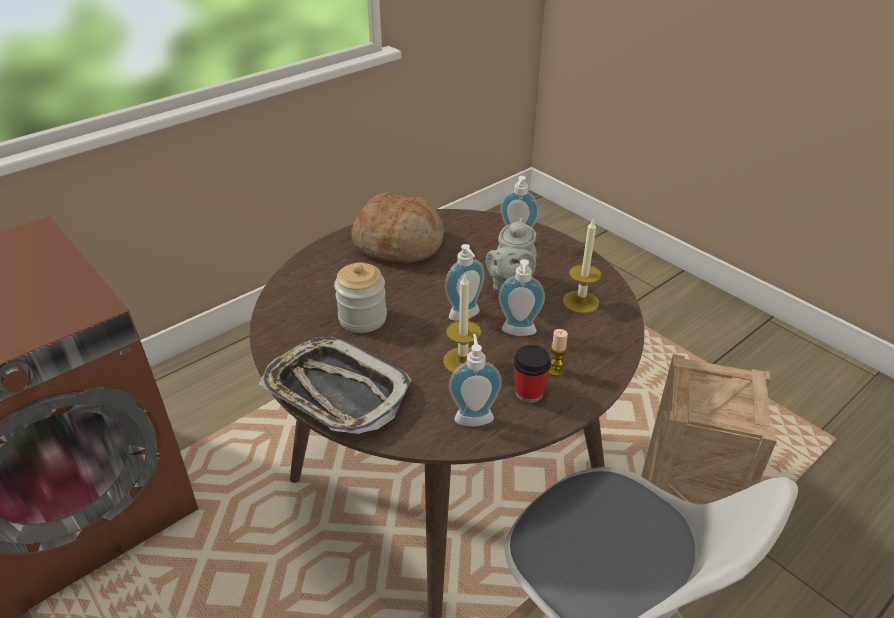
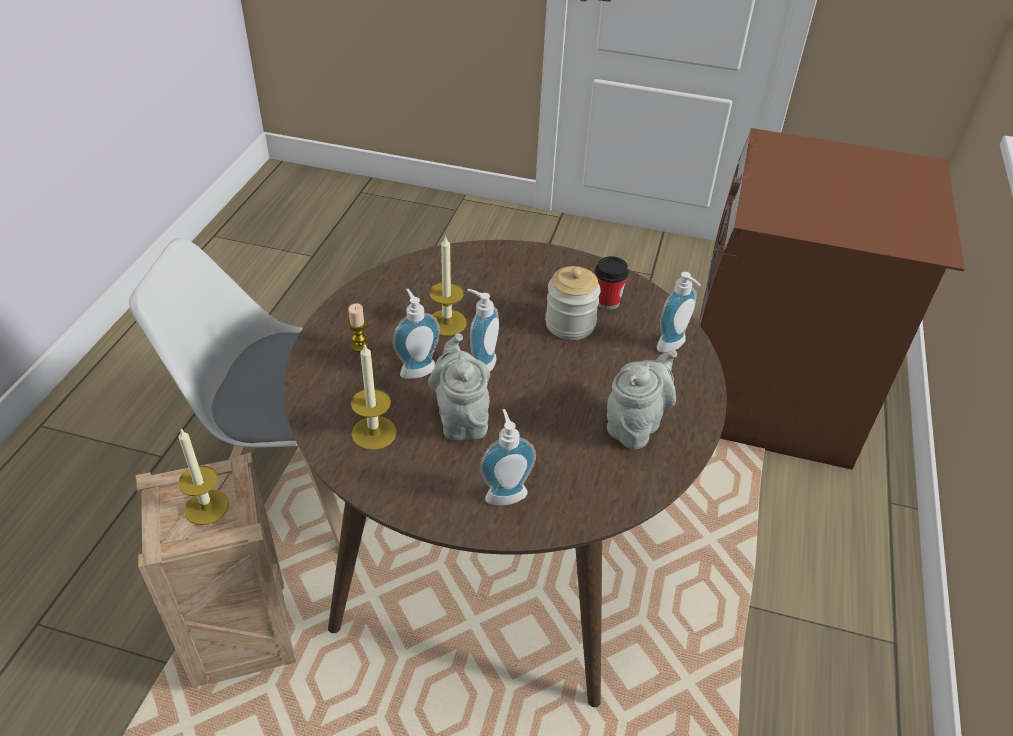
camera: 145 degrees right, 5 degrees up
tray [259,337,412,434] -> none
bread [351,192,444,263] -> grey teapot [607,350,677,449]
soap dispenser [449,334,502,427] -> soap dispenser moved to [657,272,701,353]
cup [513,345,551,403] -> cup moved to [595,256,629,310]
none -> candle [178,429,229,525]

